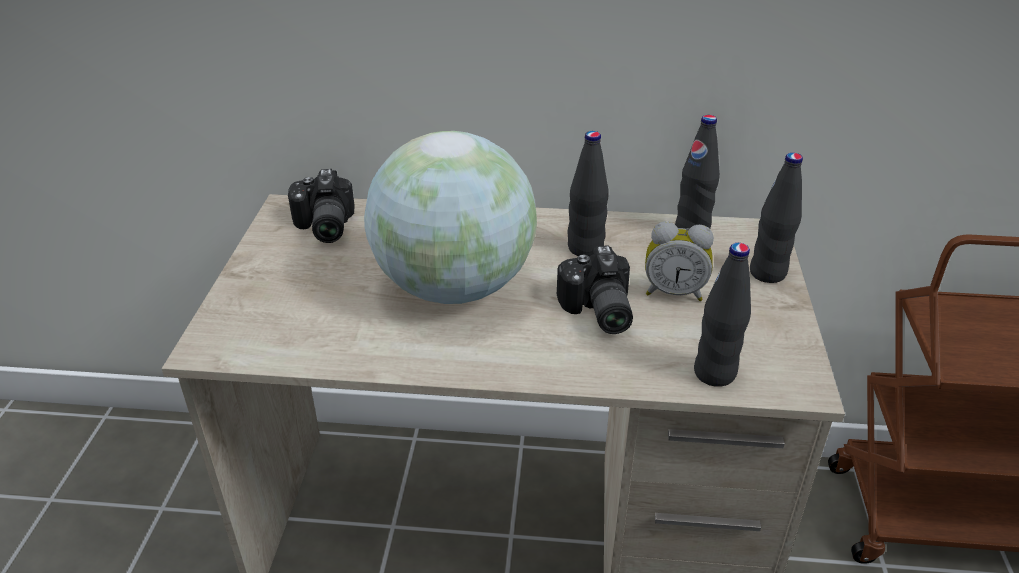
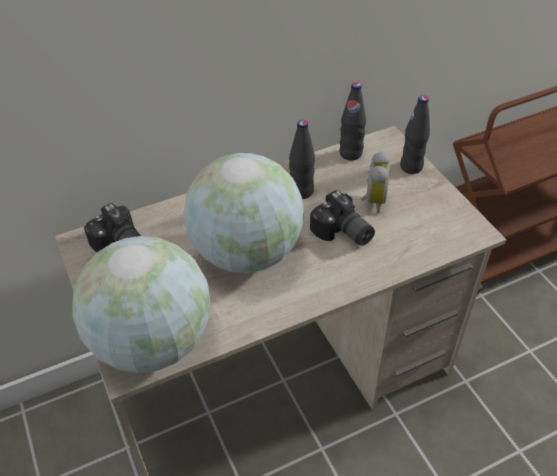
camera: 30 degrees left, 10 degrees up
alarm clock [645,221,714,301] -> alarm clock turned 60 degrees counterclockwise [361,151,390,213]
black bottle [694,243,751,387] -> none
none -> globe [72,236,211,373]

